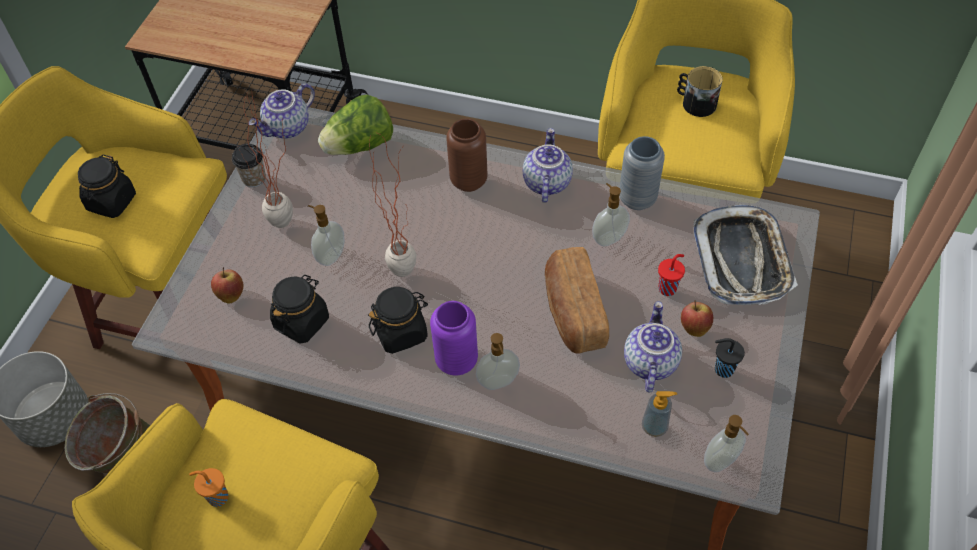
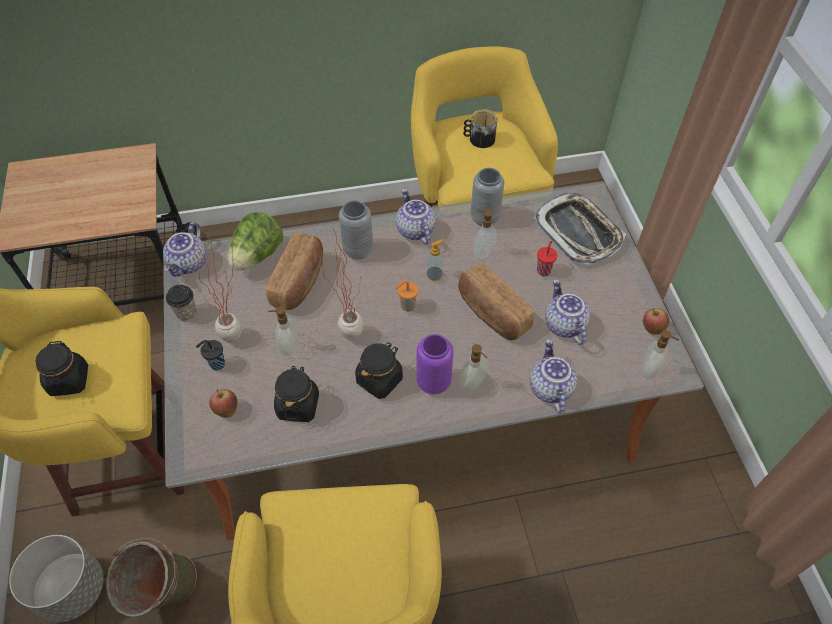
camera: 30 degrees left, 0 degrees up
orange cup [189,468,228,507] -> orange cup moved to [395,280,418,311]
brown vase [446,119,488,192] -> grey vase [339,200,373,259]
soap dispenser [642,391,677,437] -> soap dispenser moved to [425,239,445,281]
apple [681,300,713,337] -> apple moved to [643,308,669,335]
black cup [715,338,745,378] -> black cup moved to [196,340,225,370]
none -> bread [266,232,323,310]
none -> teapot [530,339,577,414]

